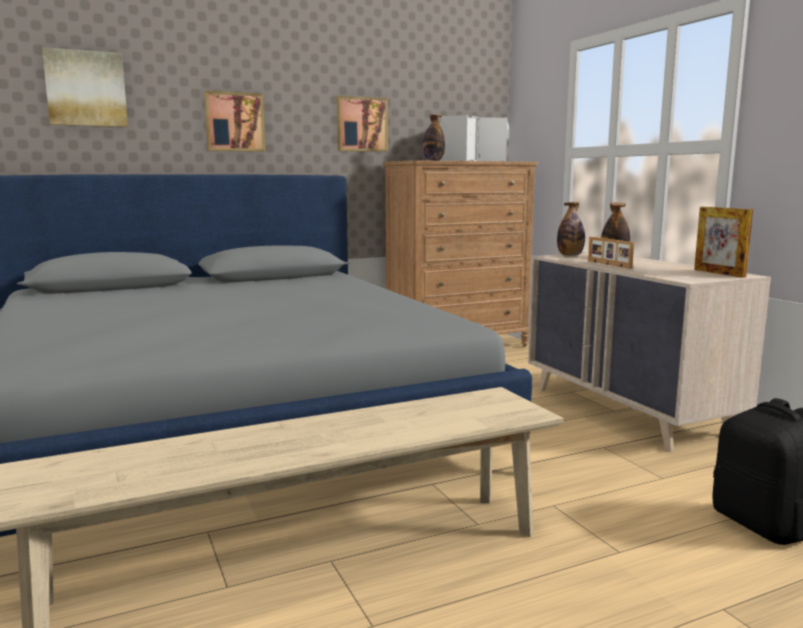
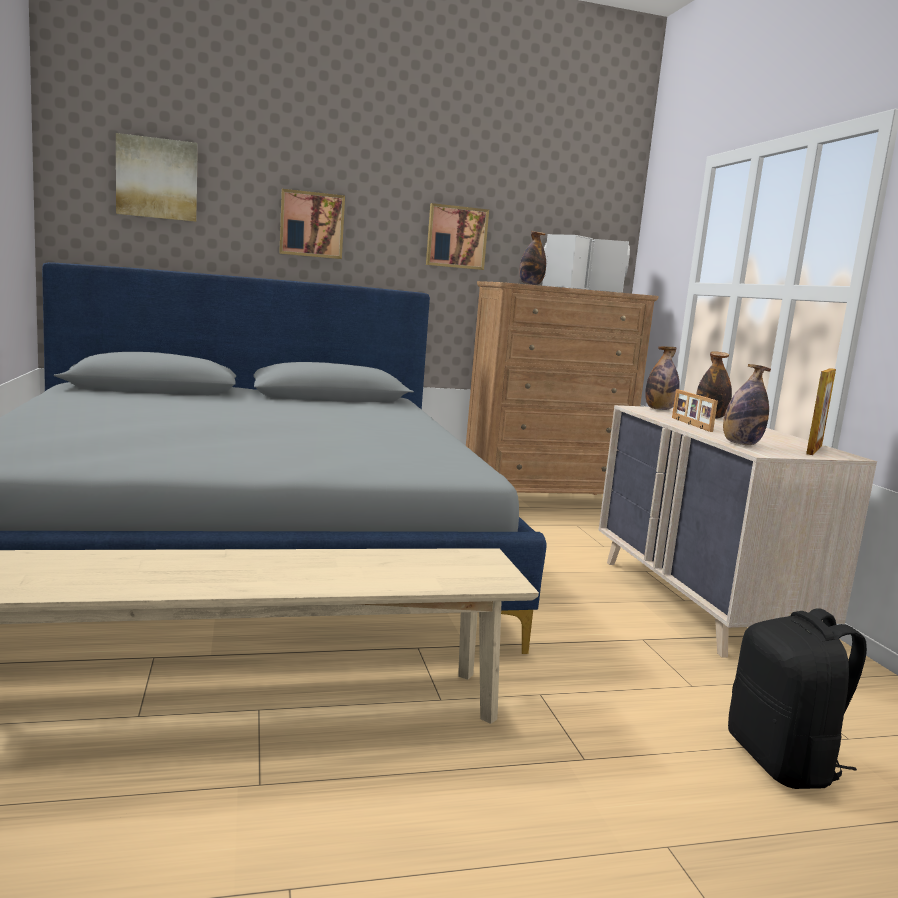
camera: 10 degrees right, 0 degrees up
picture frame [694,207,753,278] -> picture frame turned 135 degrees counterclockwise [806,368,836,455]
none -> bottle [723,364,771,445]

